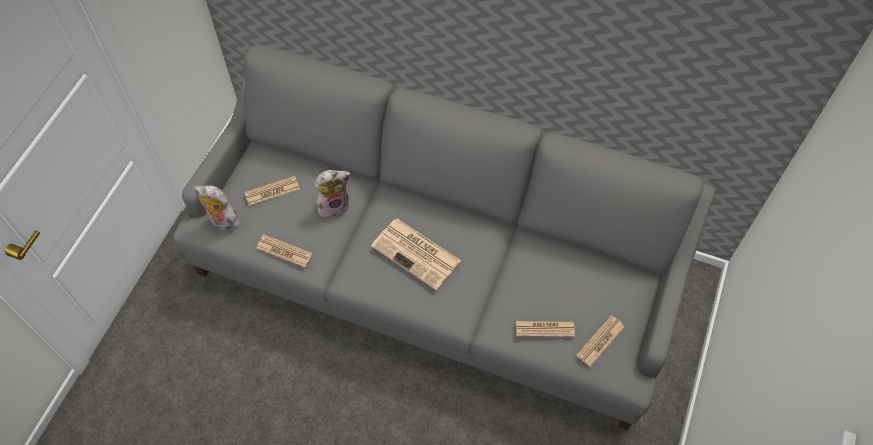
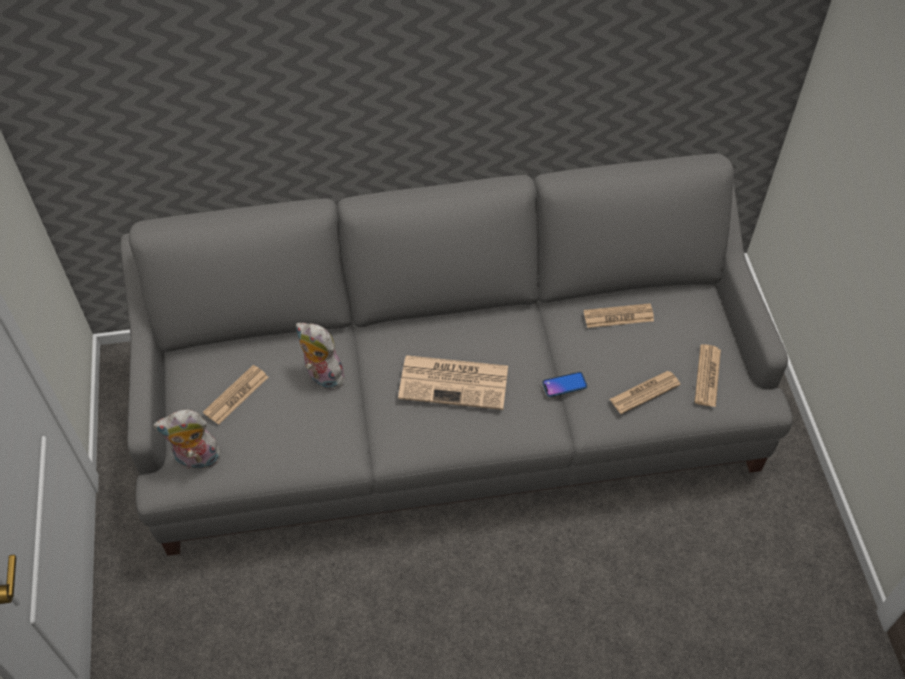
camera: 30 degrees left, 5 degrees down
newspaper [256,234,312,267] -> newspaper moved to [584,303,654,328]
plush toy [315,170,351,218] -> plush toy turned 90 degrees counterclockwise [296,323,350,390]
none -> phone [542,372,587,397]

